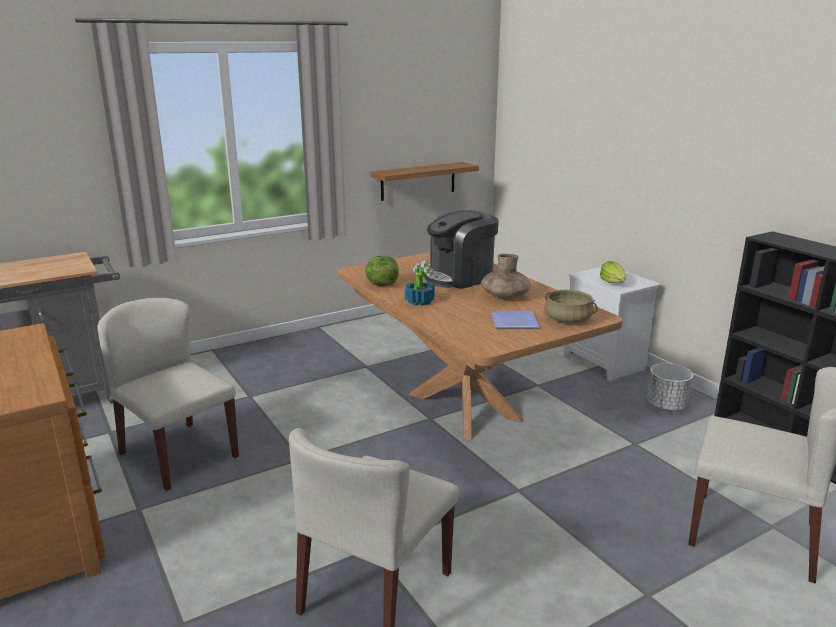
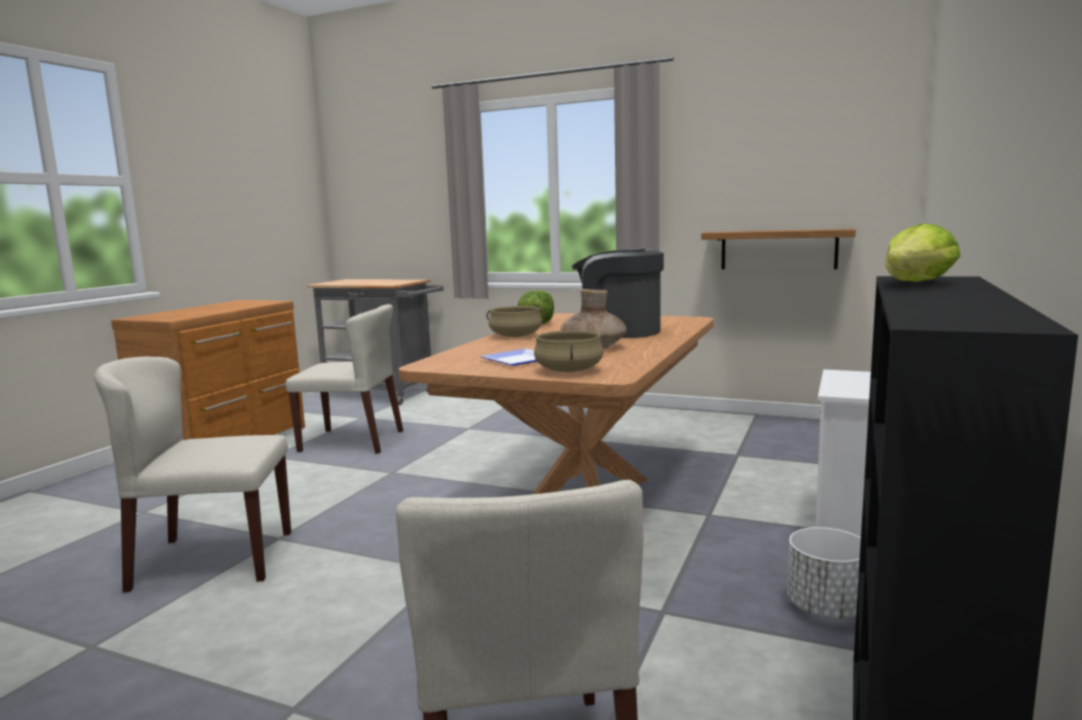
camera: 55 degrees right, 10 degrees down
beige chair [97,298,239,491] -> beige chair turned 90 degrees clockwise [286,304,403,453]
potted plant [405,260,435,306] -> beige cooking pot [487,306,547,337]
lettuce [600,261,626,283] -> lettuce moved to [885,223,960,282]

